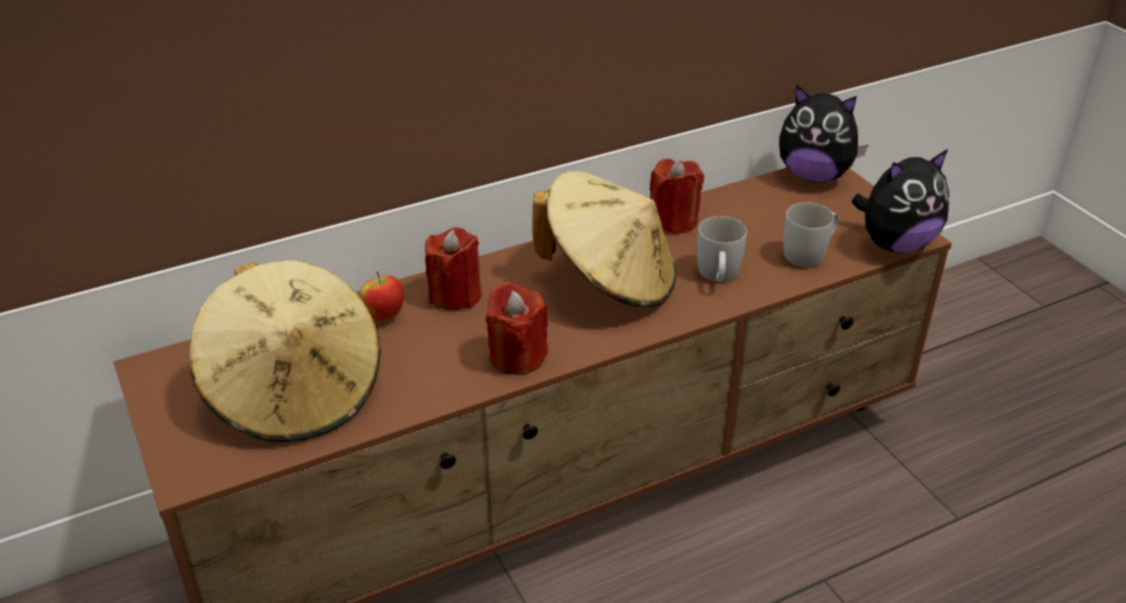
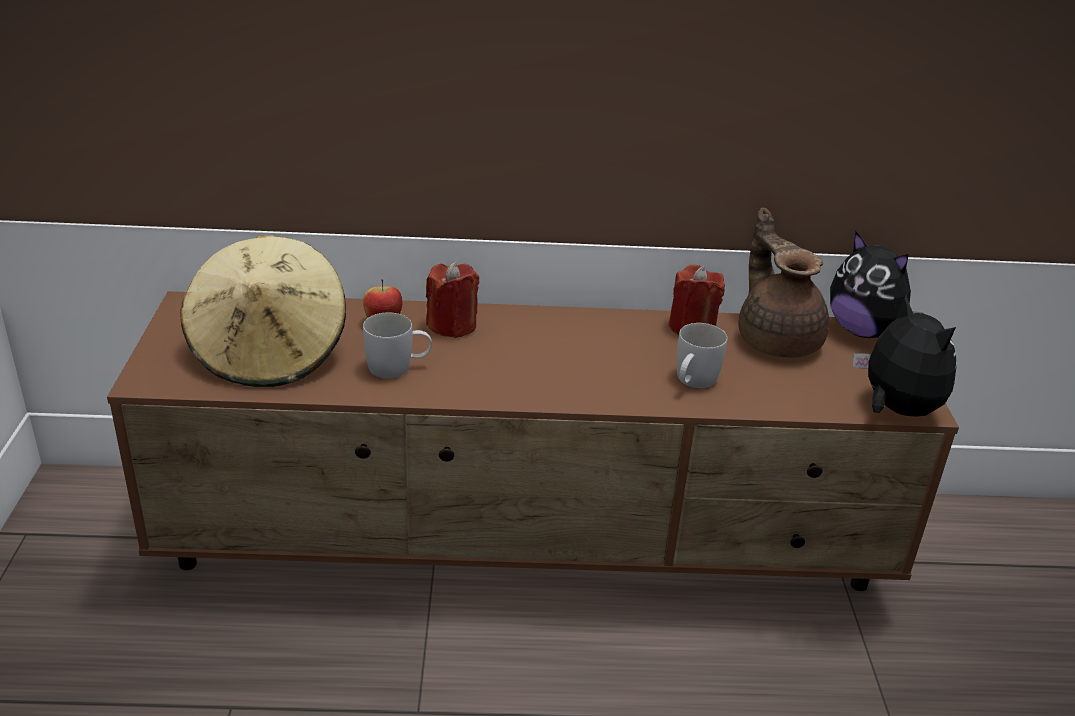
camera: 25 degrees right, 5 degrees down
red candle [486,281,548,375] -> none
beige hat [532,171,676,308] -> none
white mug [783,203,839,267] -> white mug moved to [363,312,432,379]
plush toy [852,149,949,253] -> plush toy turned 120 degrees counterclockwise [853,295,957,417]
none -> brown teapot [739,208,829,358]

